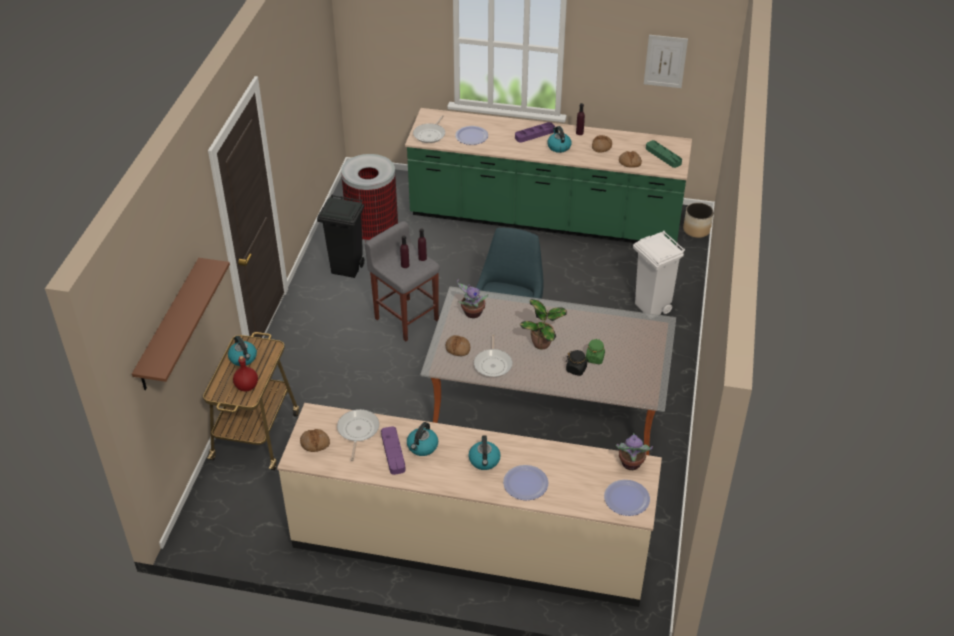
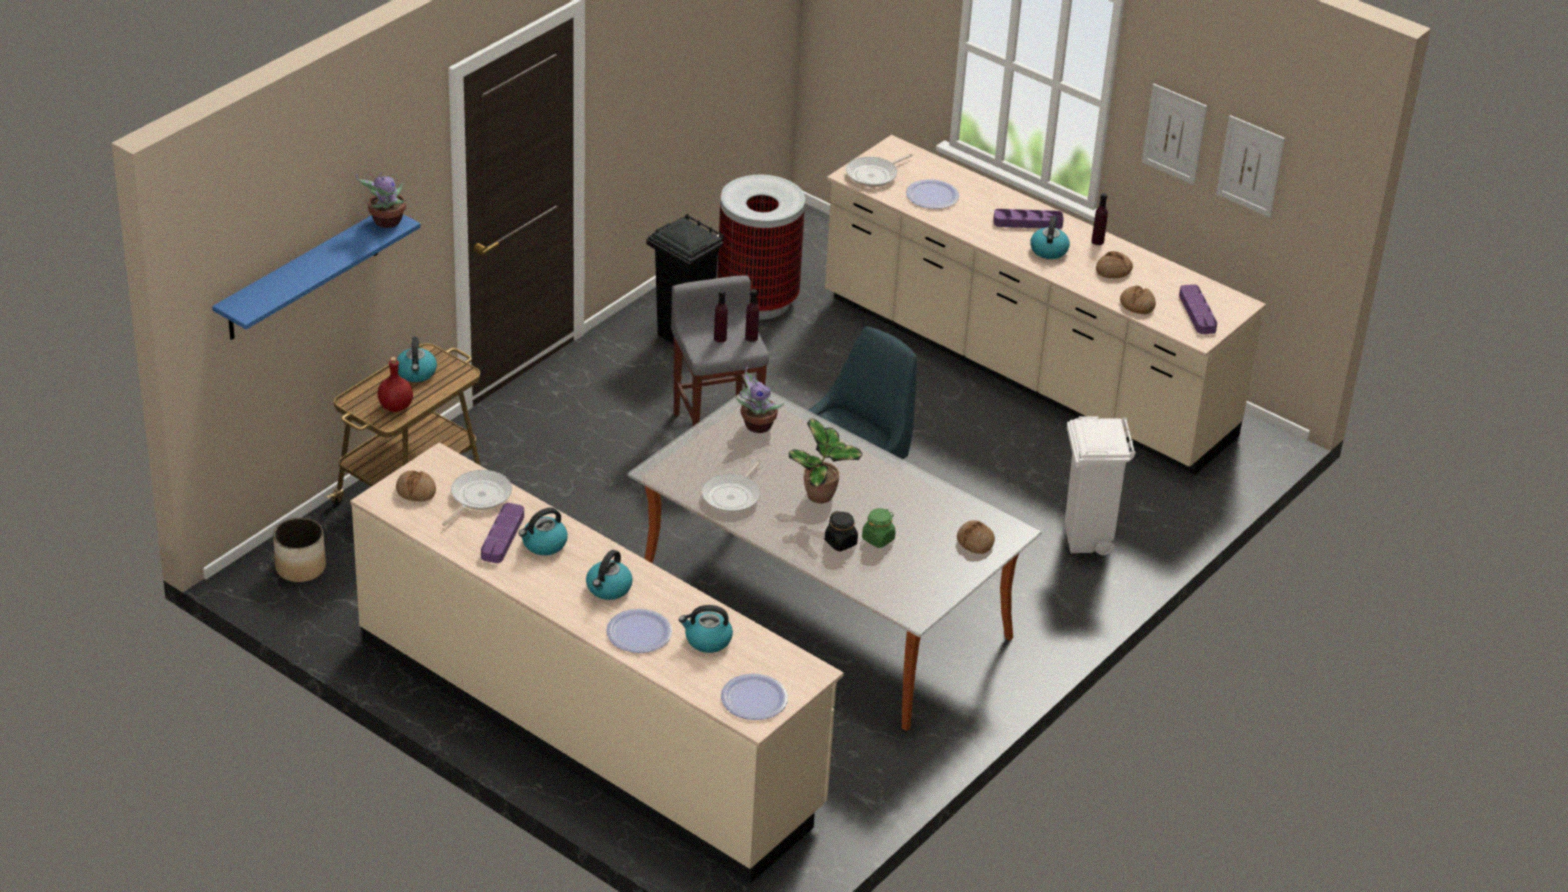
camera: 25 degrees right, 5 degrees down
brown shelf [132,258,230,390] -> blue shelf [212,214,421,340]
green counter [405,108,692,245] -> beige counter [825,135,1266,475]
bread [446,335,470,356] -> bread moved to [957,520,995,554]
potted plant [616,433,653,470] -> potted plant moved to [356,172,406,228]
green tray [646,140,682,168] -> purple tray [1179,285,1217,334]
planter [683,203,713,238] -> planter moved to [273,518,326,582]
none -> kettle [679,605,733,653]
none -> picture [1142,84,1207,185]

